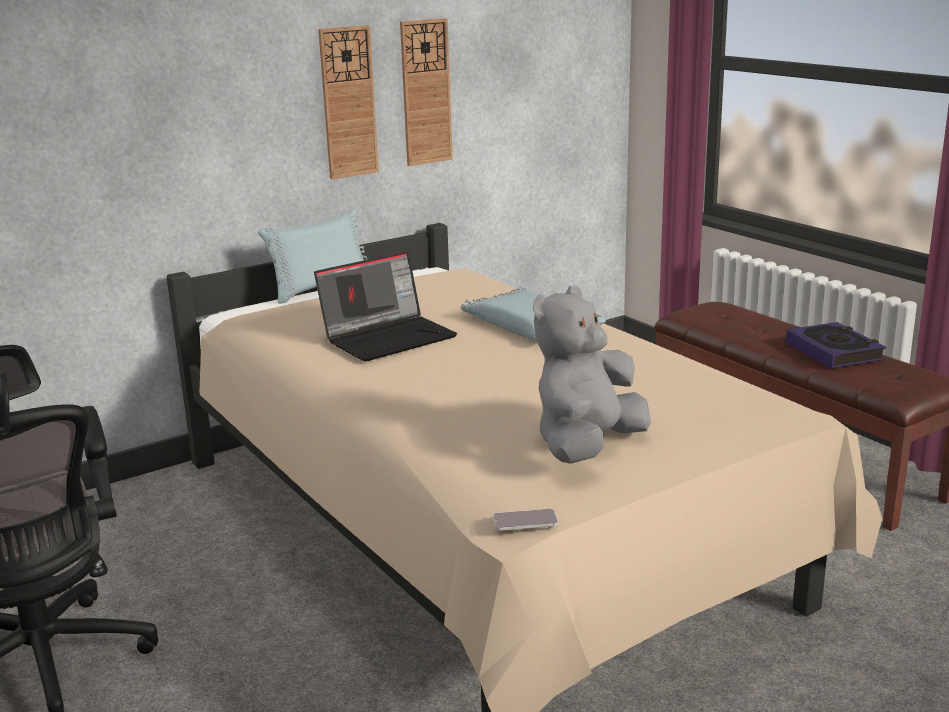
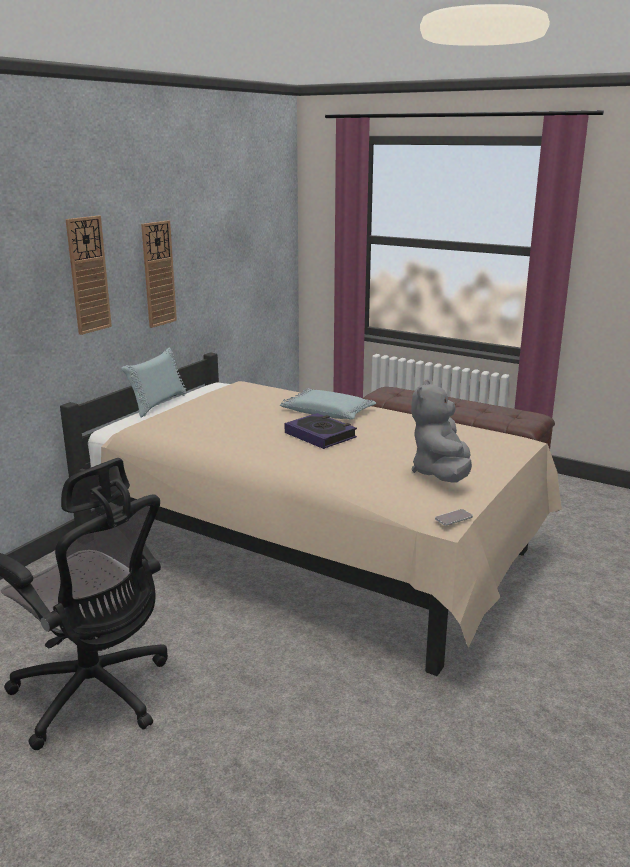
camera: 25 degrees left, 0 degrees up
laptop [314,251,457,362] -> none
wall clock [400,18,453,166] -> wall clock moved to [66,216,112,335]
book [786,322,886,369] -> book moved to [285,413,357,449]

